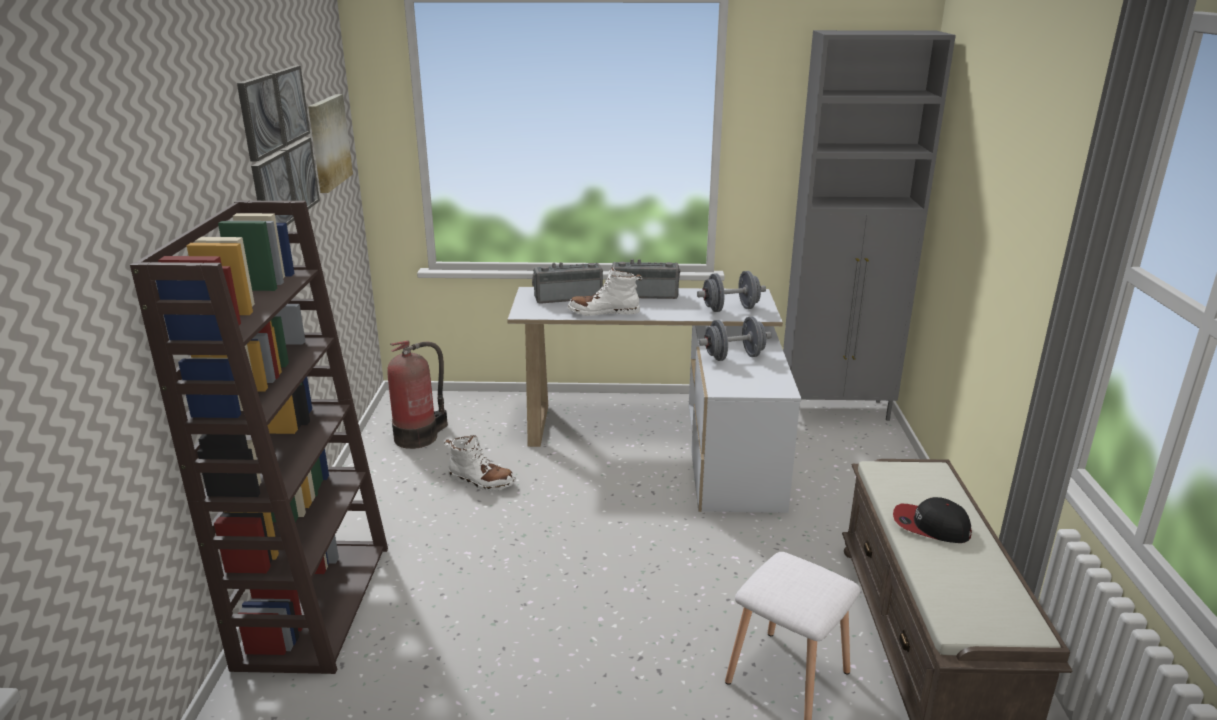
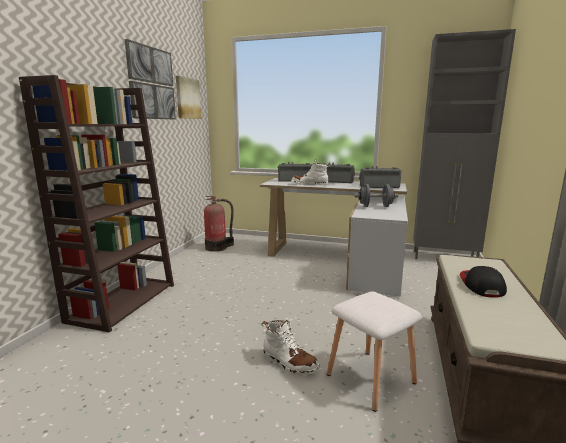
camera: 15 degrees right, 10 degrees down
white boot [444,434,516,491] -> white boot moved to [261,320,320,376]
grey dumbbell [697,271,766,312] -> radio [359,166,401,188]
cap [893,497,972,543] -> cap turned 60 degrees clockwise [460,266,507,298]

